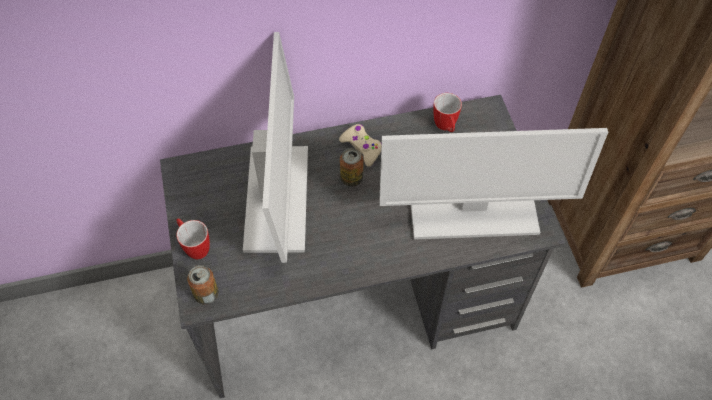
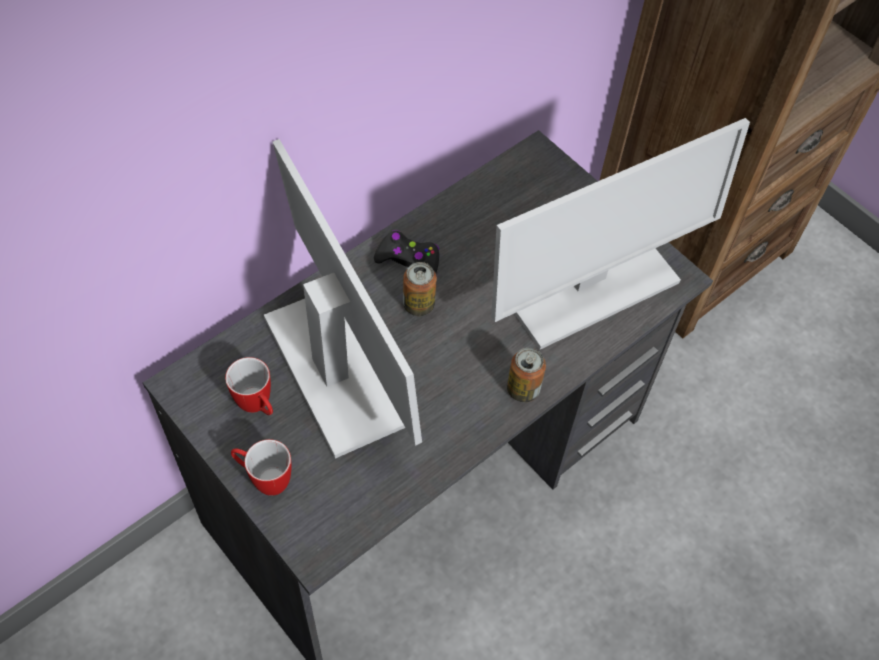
camera: 30 degrees left, 0 degrees up
can [187,265,219,305] -> can moved to [507,348,546,402]
beige game controller [339,124,382,167] -> black game controller [374,230,439,273]
mug [433,93,462,132] -> mug moved to [225,357,273,415]

